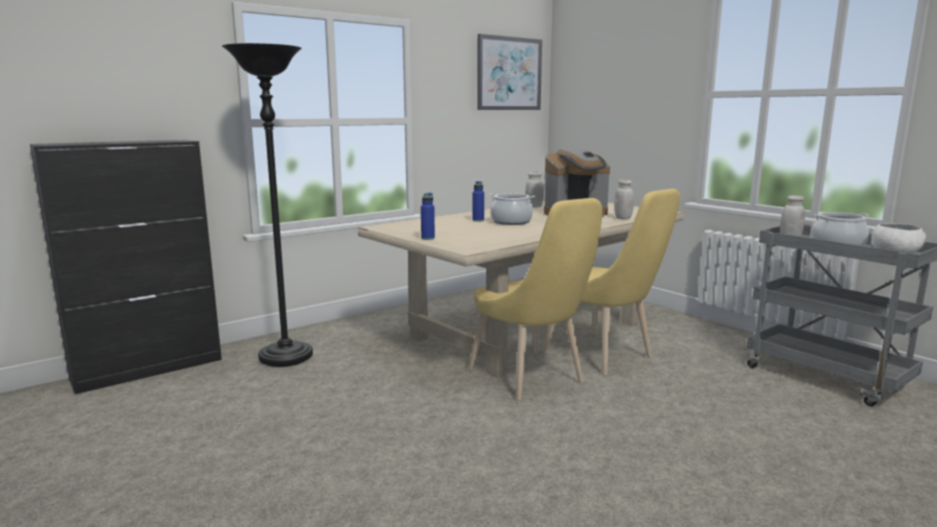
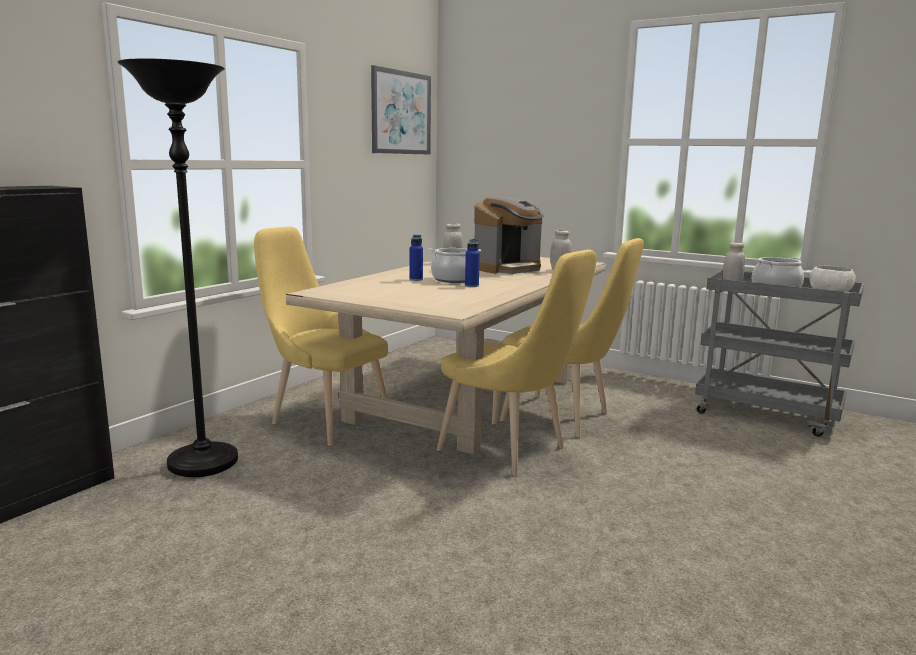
camera: 20 degrees left, 0 degrees up
blue bottle [421,193,435,240] -> blue bottle moved to [465,239,480,287]
none -> yellow chair [254,227,388,446]

